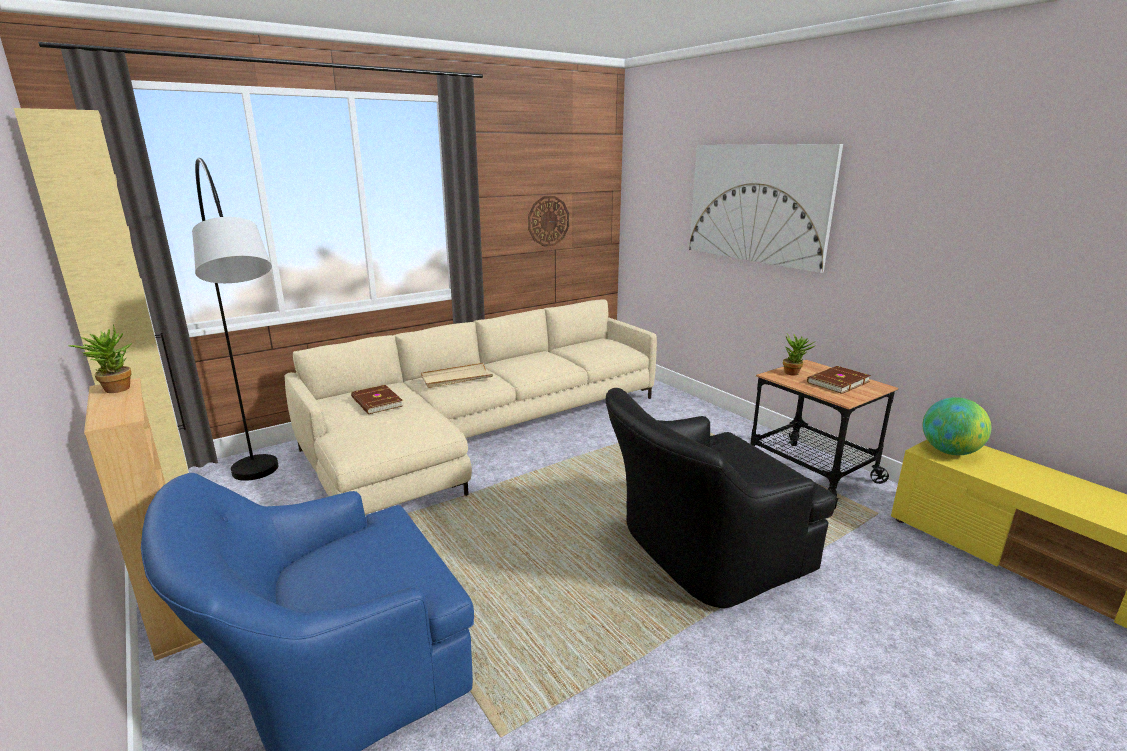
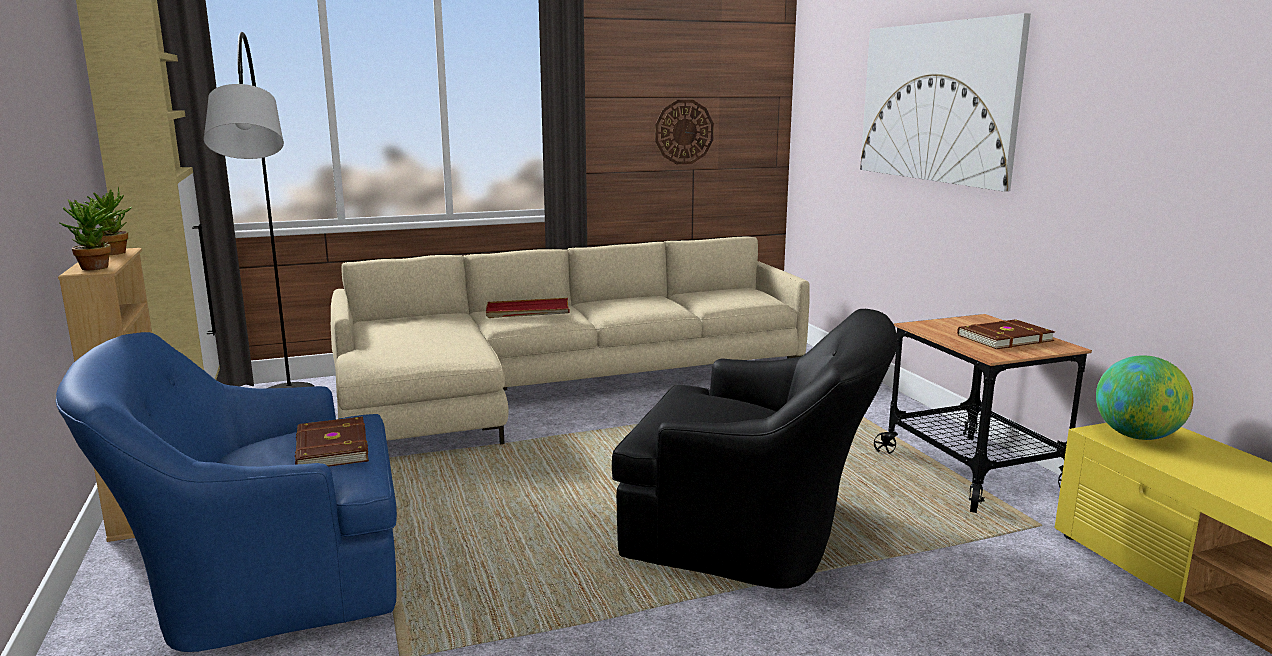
camera: 15 degrees right, 5 degrees down
brown book [351,385,403,414] -> brown book moved to [295,416,369,467]
beige tray [421,363,493,388] -> red tray [486,298,570,318]
black armchair [606,388,836,608] -> black armchair turned 150 degrees counterclockwise [612,309,898,589]
potted plant [783,333,816,375] -> potted plant moved to [59,199,122,270]

